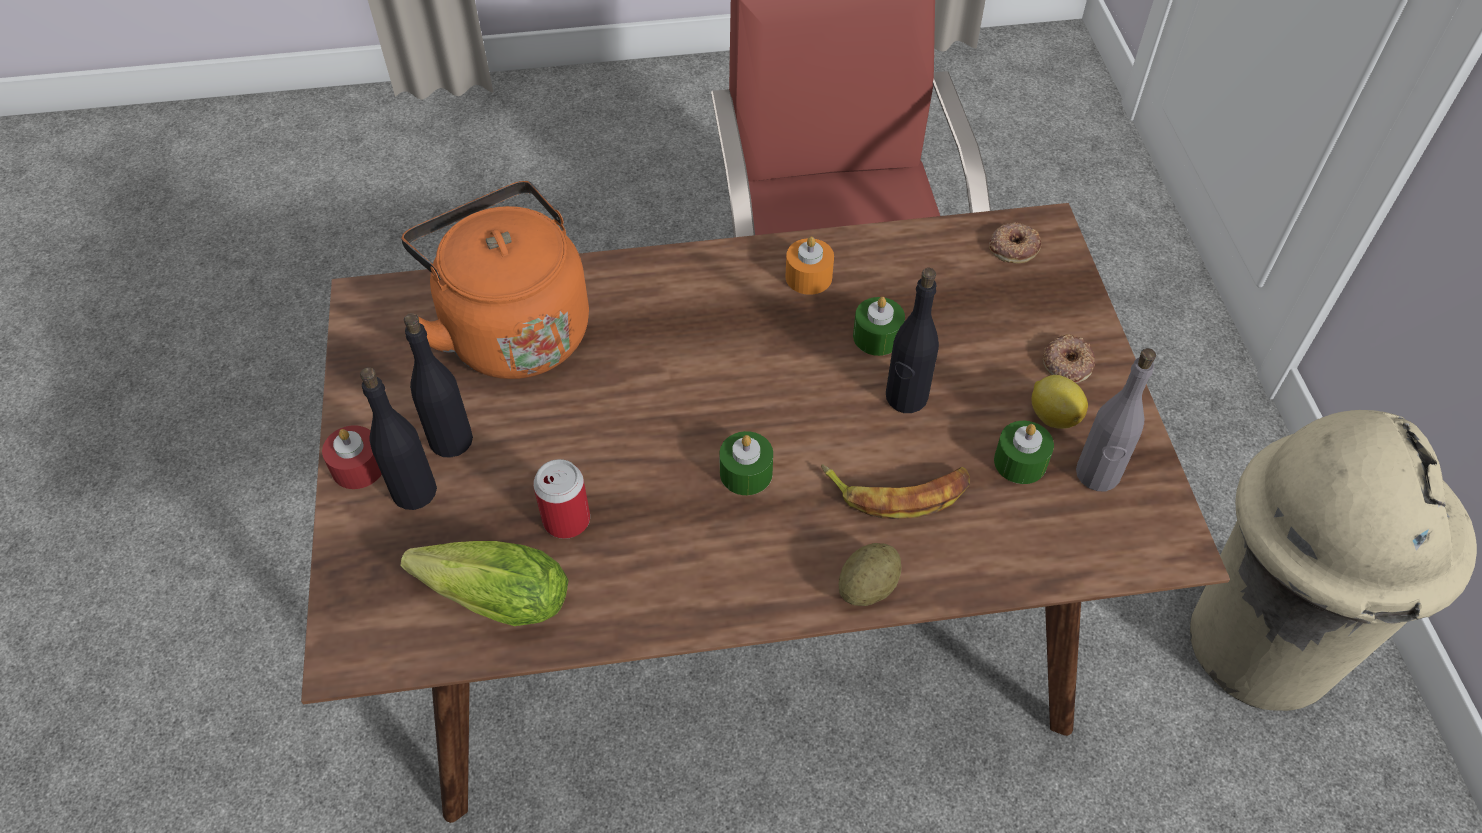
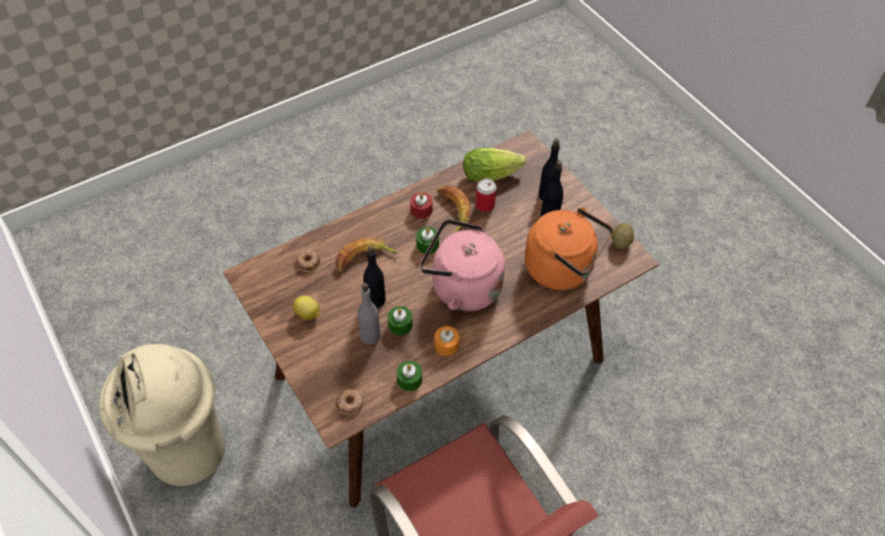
camera: 155 degrees right, 0 degrees up
red candle [322,425,382,489] -> red candle moved to [410,192,433,219]
potato [839,543,901,606] -> potato moved to [612,223,634,249]
green candle [994,421,1054,484] -> green candle moved to [397,361,422,391]
donut [1043,334,1095,384] -> donut moved to [296,249,320,272]
grey bottle [1076,348,1156,492] -> grey bottle moved to [358,283,380,344]
none -> pink kettle [420,219,505,312]
none -> banana [437,185,471,233]

